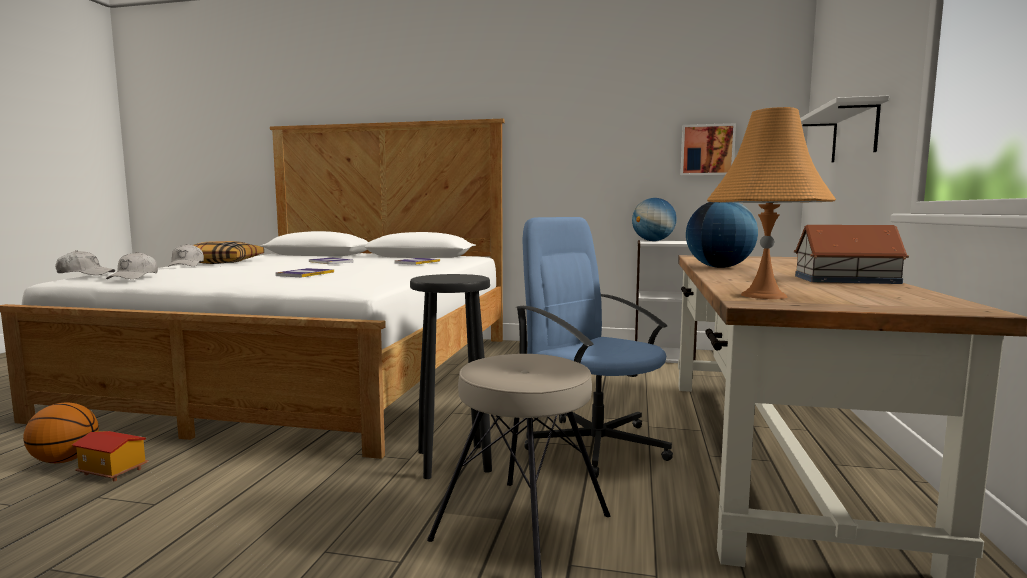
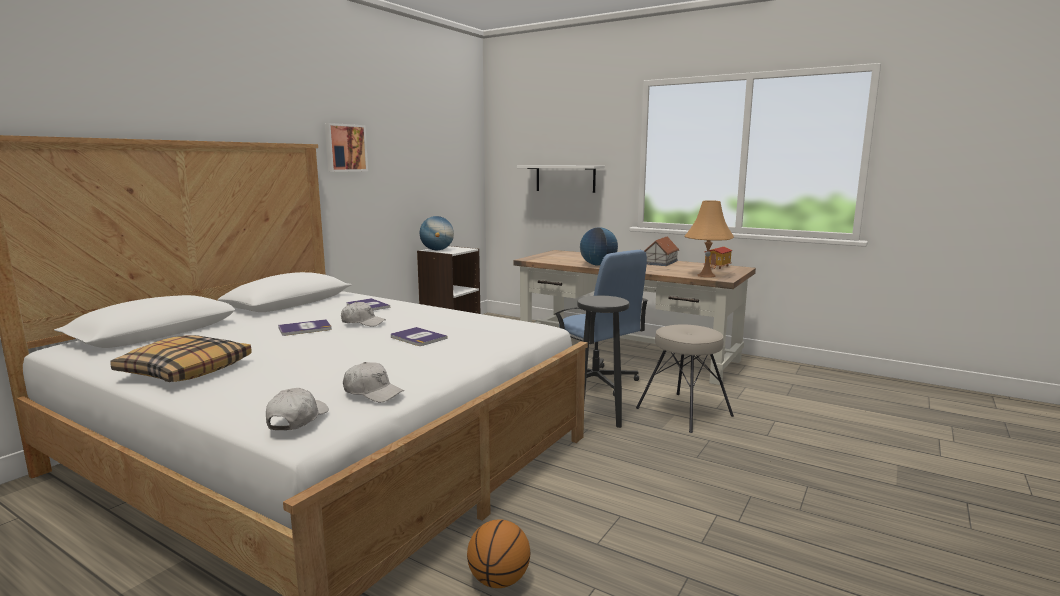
camera: 70 degrees left, 5 degrees up
toy house [72,431,149,481] -> toy house moved to [704,247,733,269]
white cap [168,244,204,267] -> white cap moved to [341,302,386,327]
blue office chair [516,217,673,478] -> blue office chair turned 105 degrees counterclockwise [554,250,648,396]
picture [680,123,736,176] -> picture moved to [325,123,368,172]

